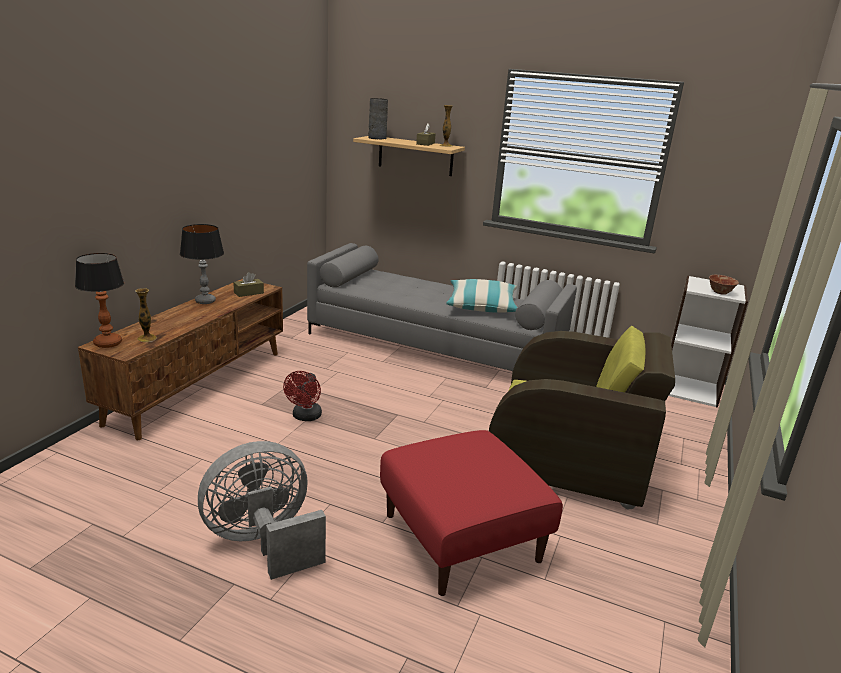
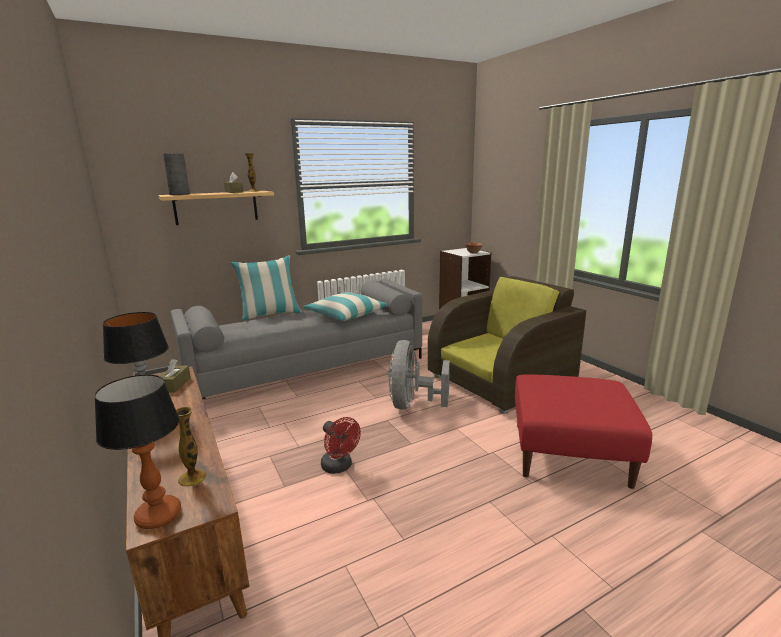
camera: 50 degrees left, 5 degrees down
grey fan [198,441,326,580] -> grey fan moved to [388,340,450,410]
none -> pillow [230,255,302,320]

